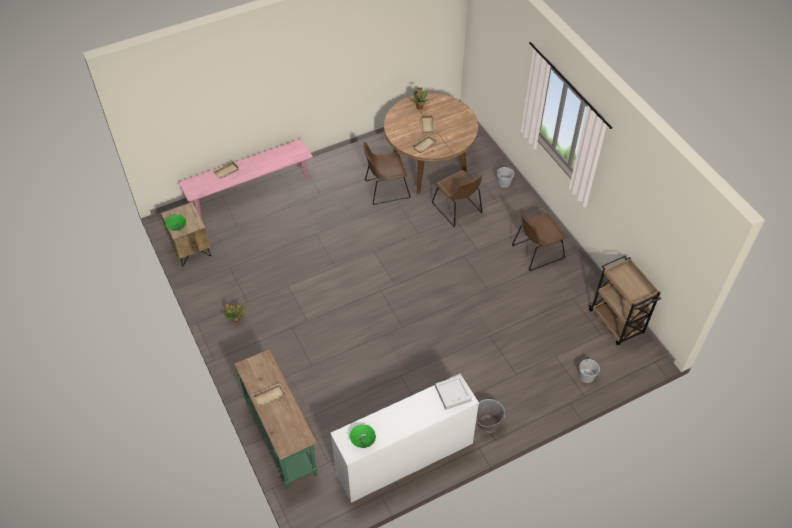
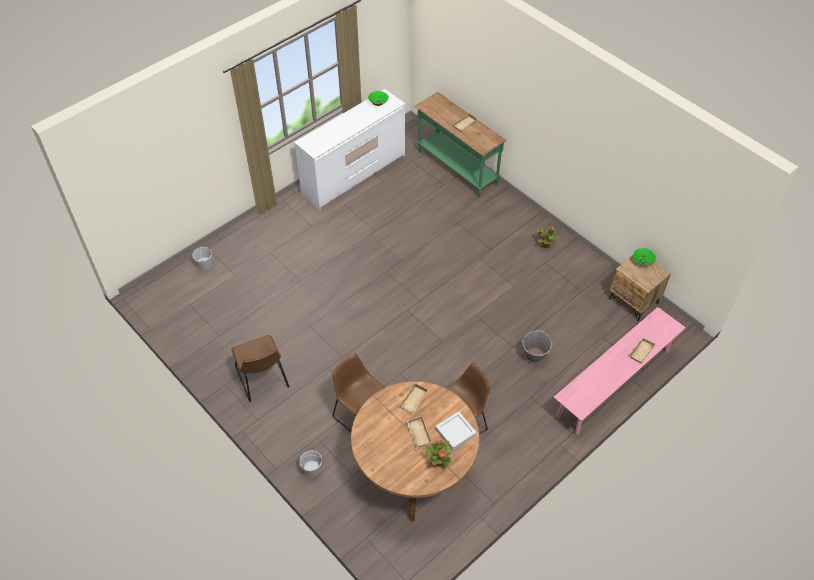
camera: 165 degrees right, 0 degrees up
grey tray [435,375,472,410] -> grey tray moved to [435,411,477,450]
grey bucket [476,399,506,433] -> grey bucket moved to [521,330,554,365]
brown chair [512,208,565,271] -> brown chair turned 105 degrees clockwise [231,335,290,402]
brown cart [589,256,661,345] -> none

